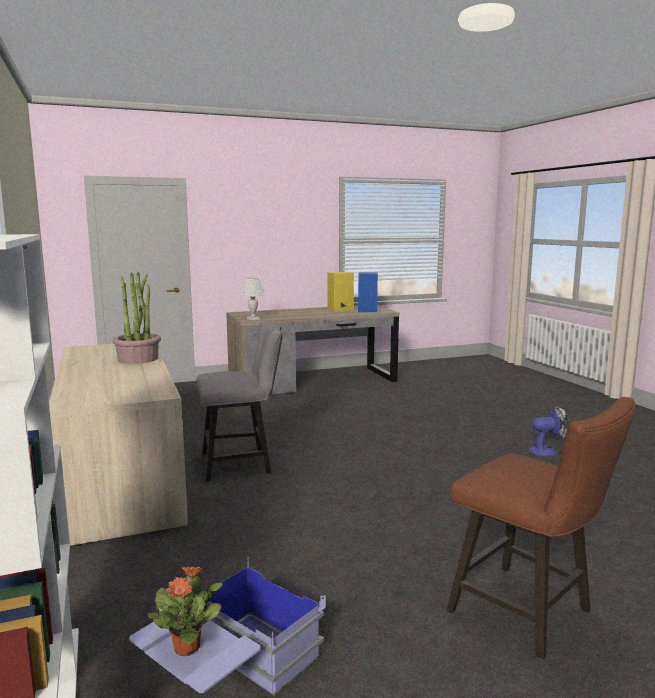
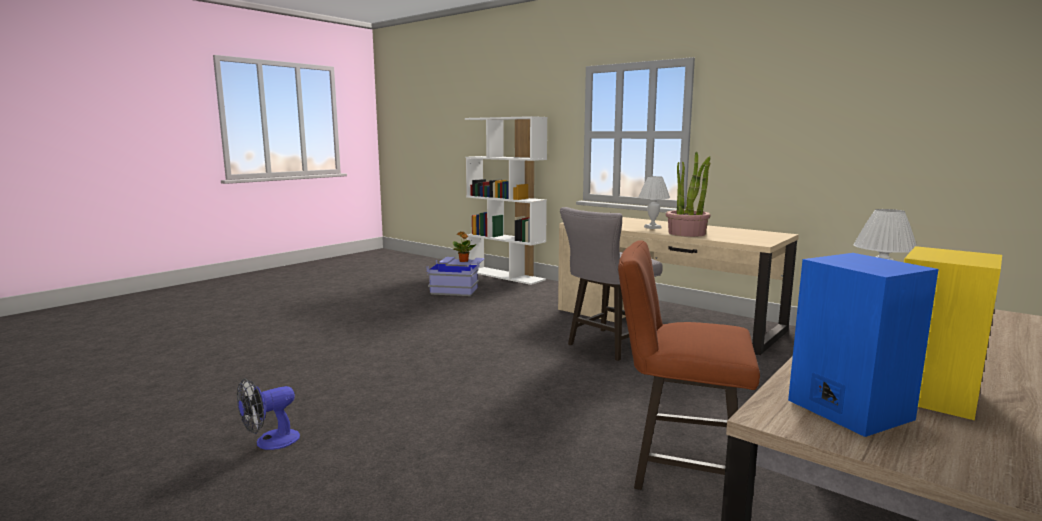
camera: 150 degrees right, 0 degrees up
brown stool [447,397,636,659] -> brown stool moved to [618,241,760,490]
none -> white table lamp [638,176,670,229]

